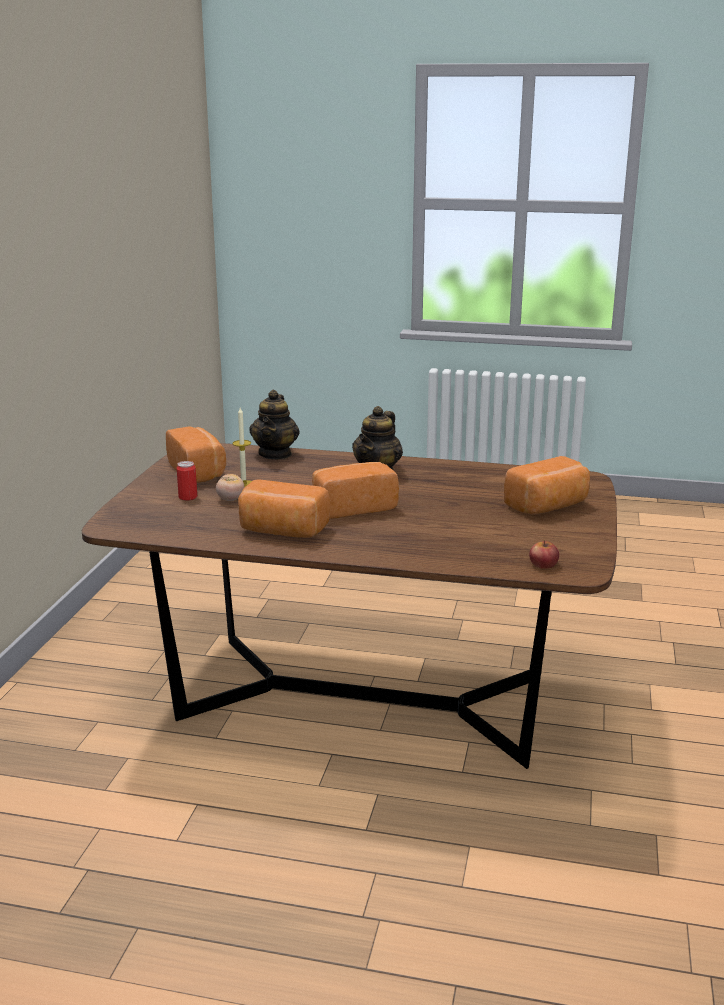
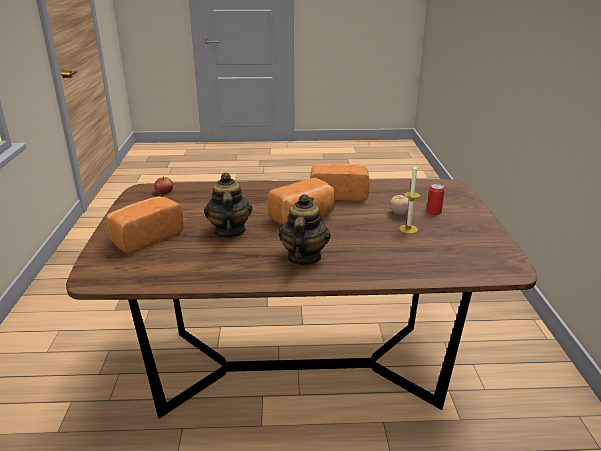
camera: 165 degrees right, 5 degrees up
bread [166,426,226,483] -> none
teapot [249,390,299,460] -> teapot moved to [204,172,253,238]

